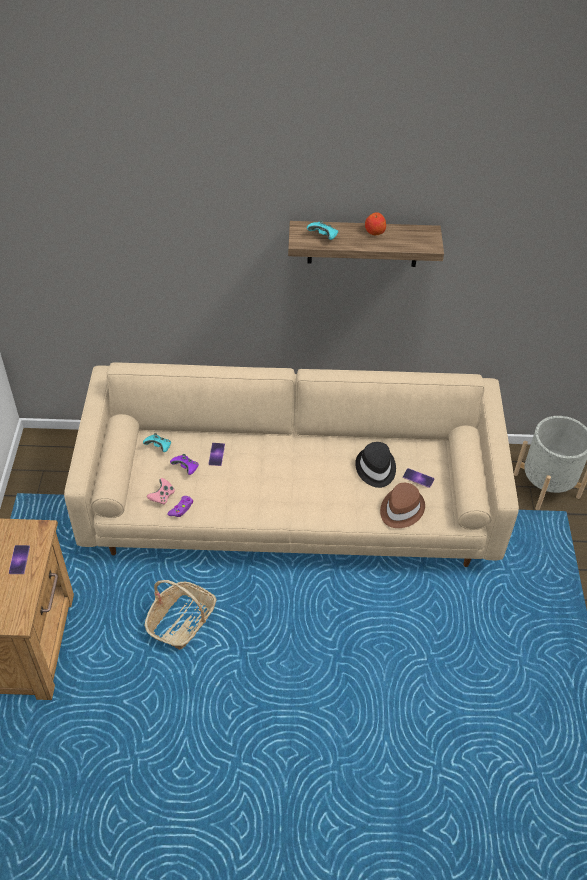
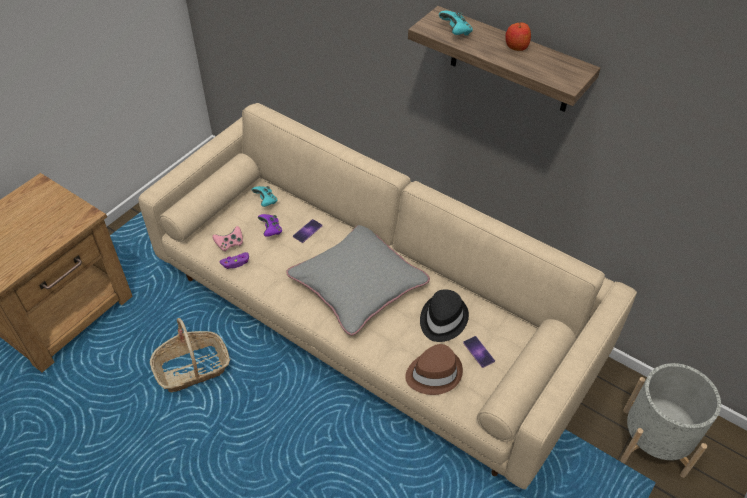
camera: 35 degrees right, 0 degrees up
phone [9,545,30,574] -> none
none -> grey pillow [286,225,430,335]

